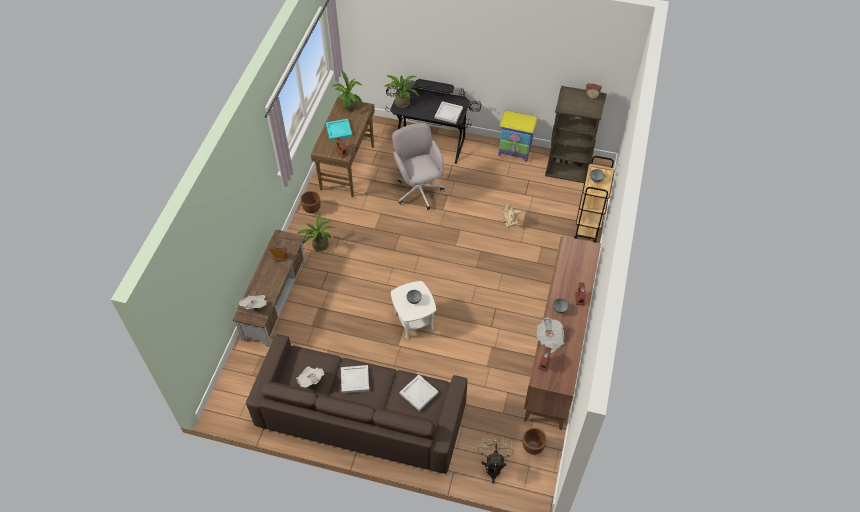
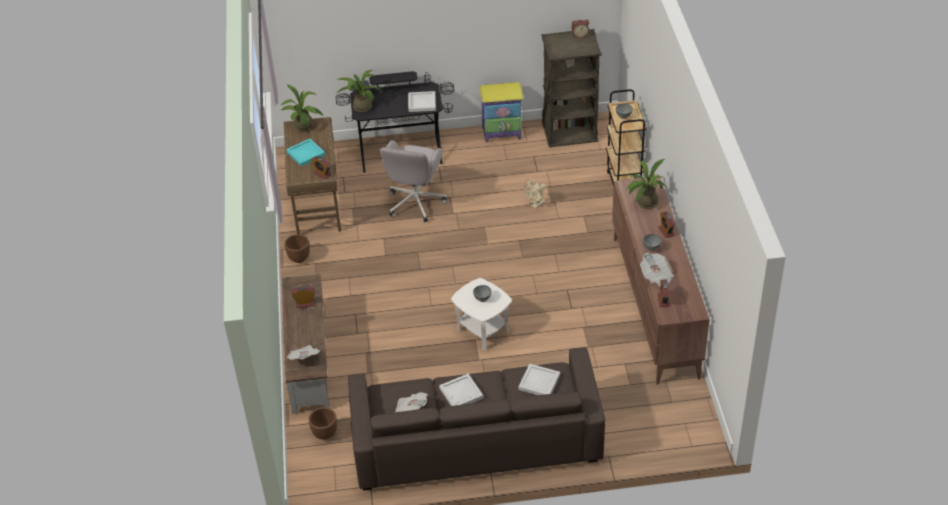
camera: 20 degrees left, 10 degrees down
potted plant [297,214,334,252] -> potted plant moved to [627,159,665,209]
grey office chair [392,123,445,210] -> grey office chair turned 120 degrees counterclockwise [380,140,447,222]
beige fan [478,436,514,484] -> none
brown planter [523,428,547,455] -> brown planter moved to [309,407,337,440]

